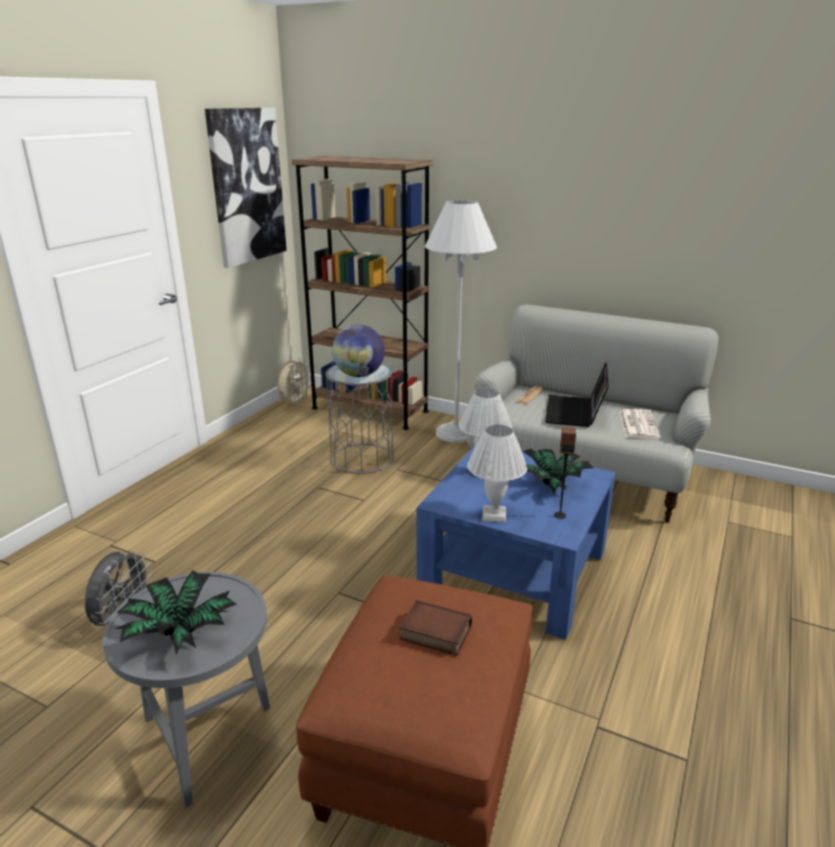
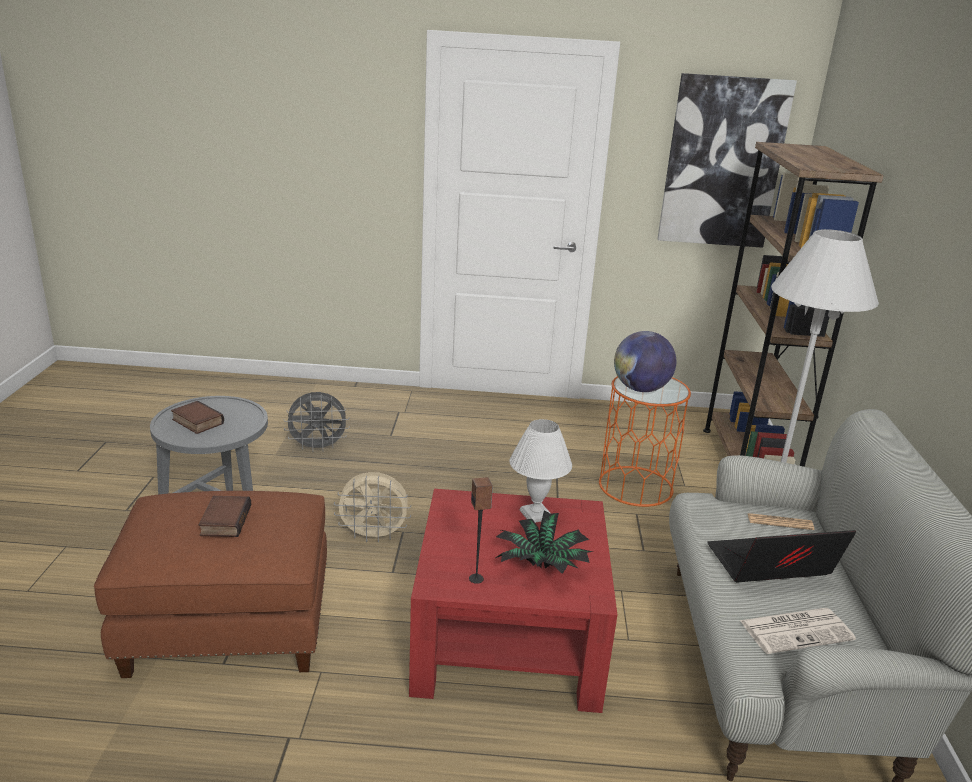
camera: 65 degrees right, 0 degrees up
potted plant [114,570,237,654] -> book [171,401,224,434]
beige fan [277,359,311,407] -> beige fan moved to [334,472,411,543]
grey side table [325,363,394,474] -> orange side table [599,376,691,507]
blue coffee table [416,447,616,640] -> red coffee table [409,489,617,713]
white table lamp [467,425,527,523] -> none

